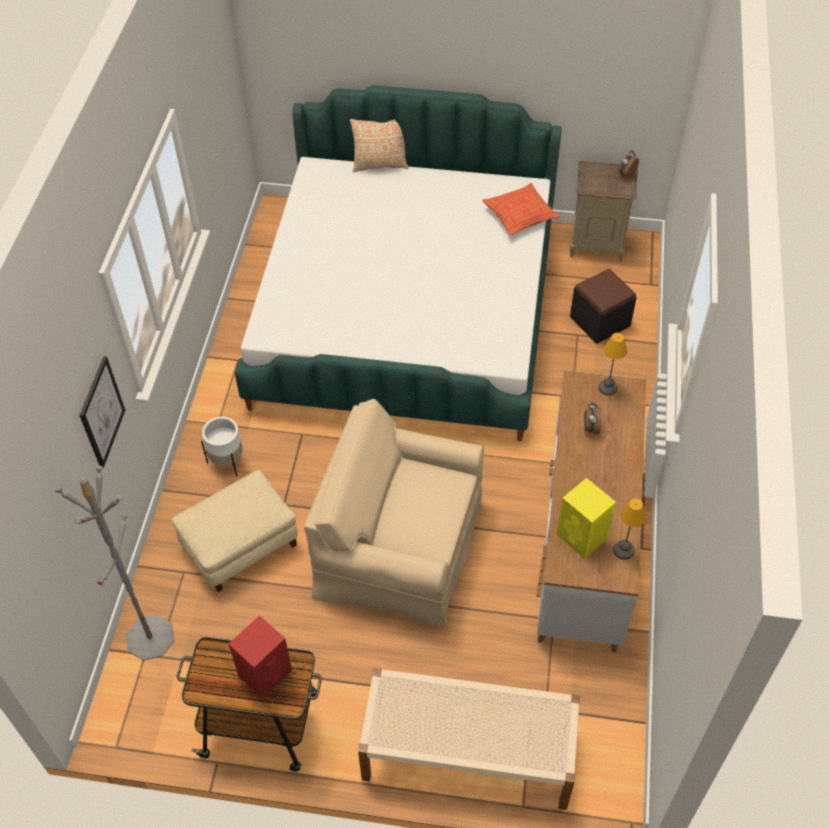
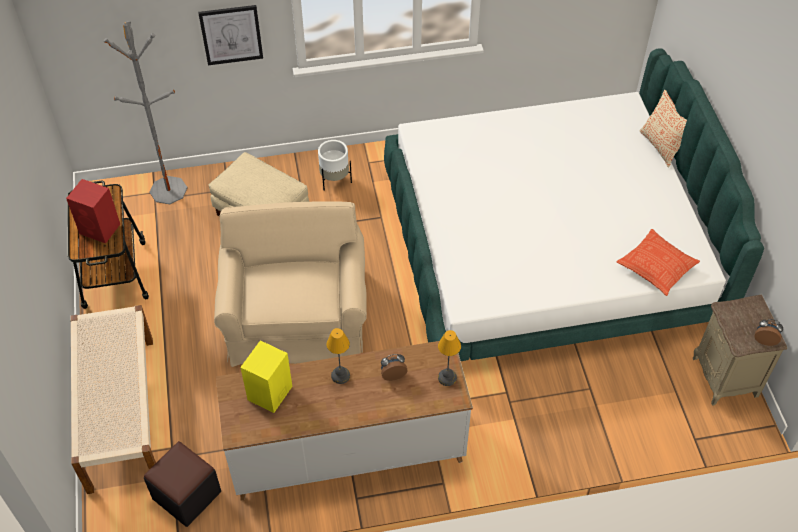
camera: 70 degrees right, 0 degrees up
black ottoman [570,269,637,344] -> black ottoman moved to [144,441,221,527]
table lamp [613,498,646,560] -> table lamp moved to [326,328,350,384]

